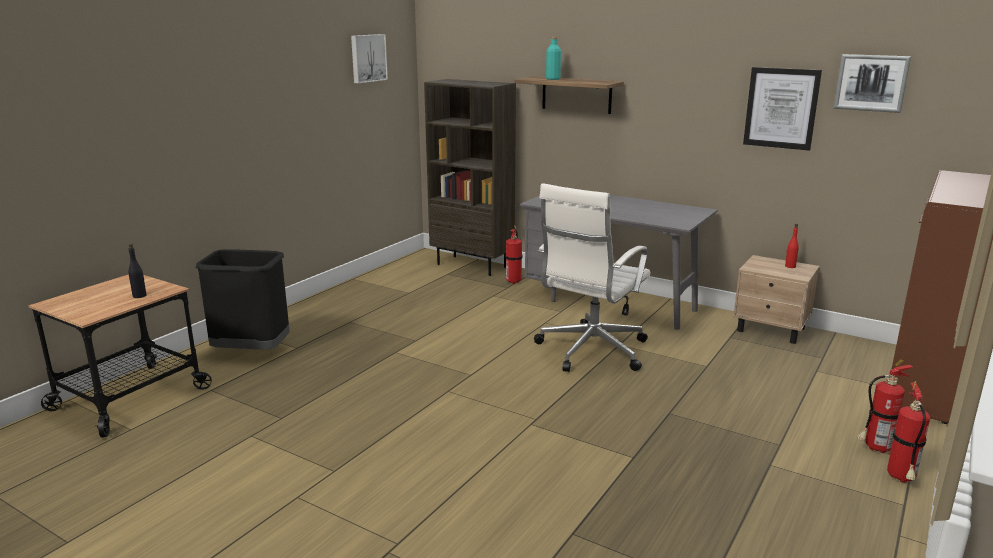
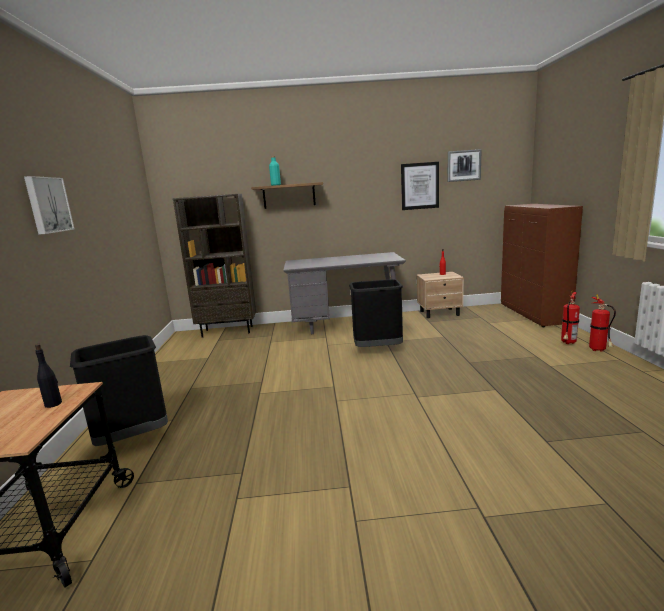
camera: 35 degrees left, 5 degrees down
picture [351,34,388,83] -> picture moved to [24,176,74,235]
fire extinguisher [505,225,522,284] -> none
white office chair [534,183,651,372] -> black trash can [349,279,403,347]

